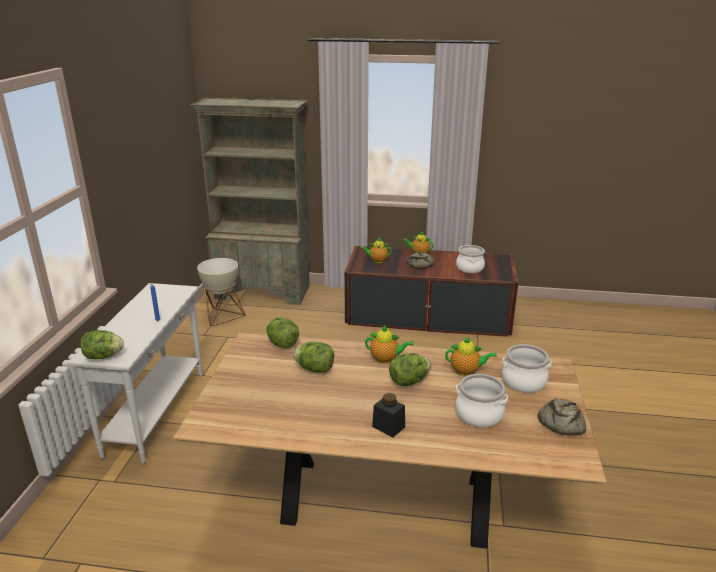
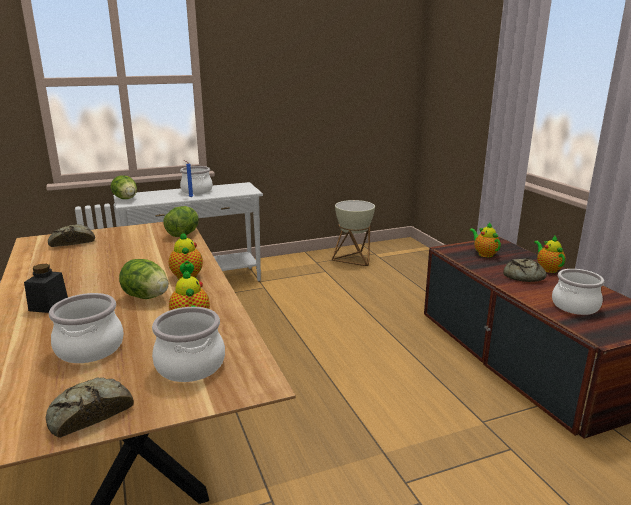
camera: 60 degrees right, 5 degrees down
green bookcase [191,97,310,305] -> none
lettuce [293,341,334,373] -> none
none -> bread [48,224,95,247]
none -> cooking pot [180,166,213,194]

